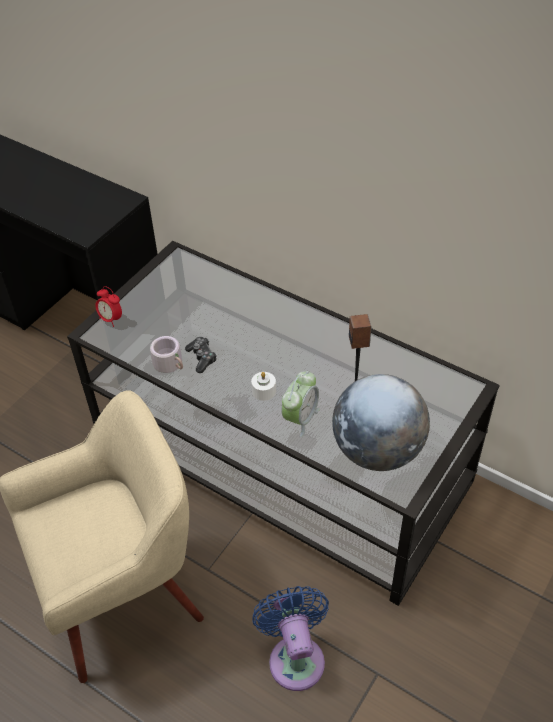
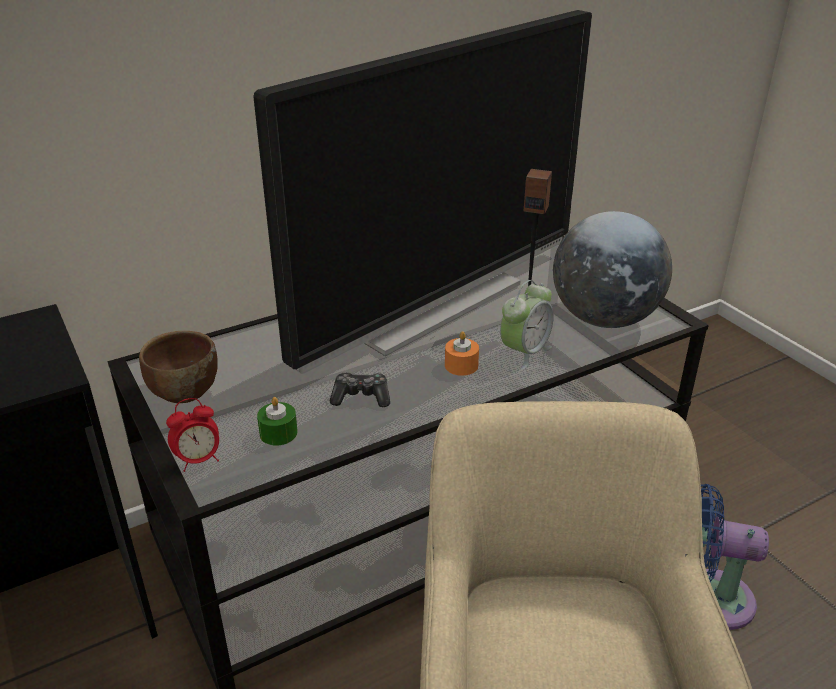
camera: 65 degrees left, 15 degrees down
grey mug [150,336,183,373] -> none
white candle [251,372,276,401] -> orange candle [445,331,479,376]
alarm clock [281,371,320,437] -> alarm clock turned 75 degrees clockwise [500,280,554,370]
none -> brown bowl [139,331,218,403]
none -> television [253,10,592,374]
none -> green candle [257,397,298,446]

